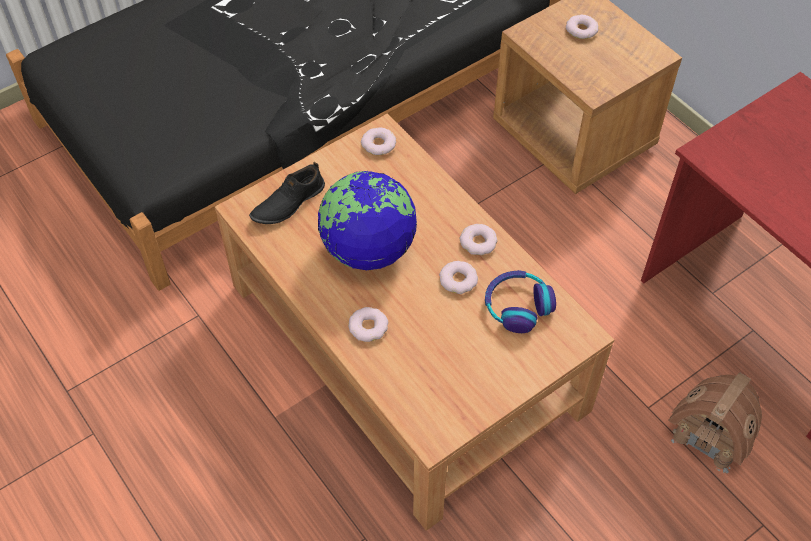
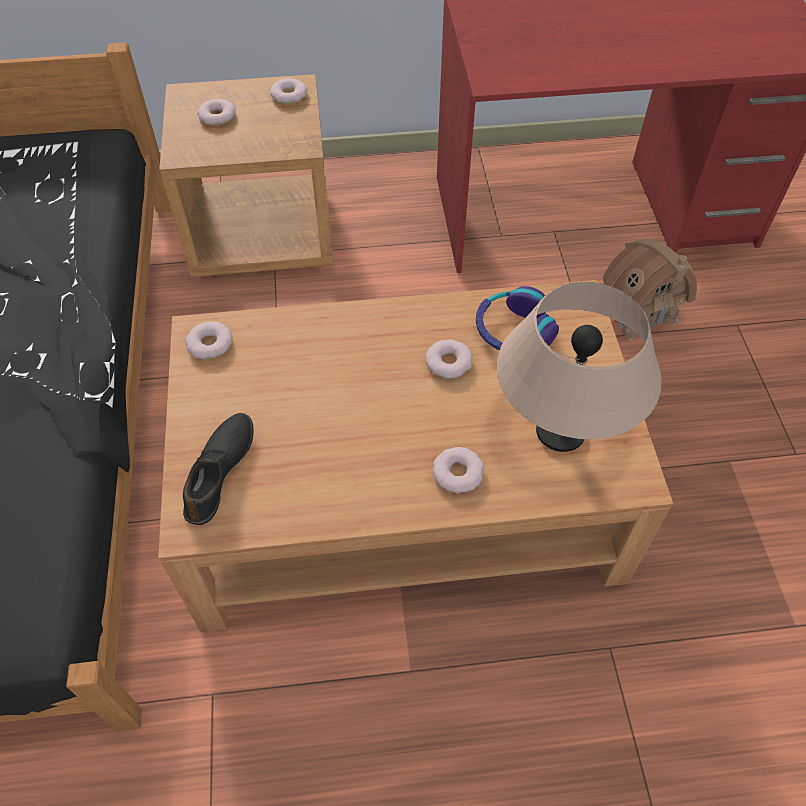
camera: 60 degrees left, 0 degrees up
black shoe [249,162,325,224] -> black shoe turned 150 degrees counterclockwise [183,413,254,525]
globe [318,171,417,270] -> none
donut [460,224,497,255] -> donut moved to [270,78,308,104]
none -> beige table lamp [497,282,662,452]

